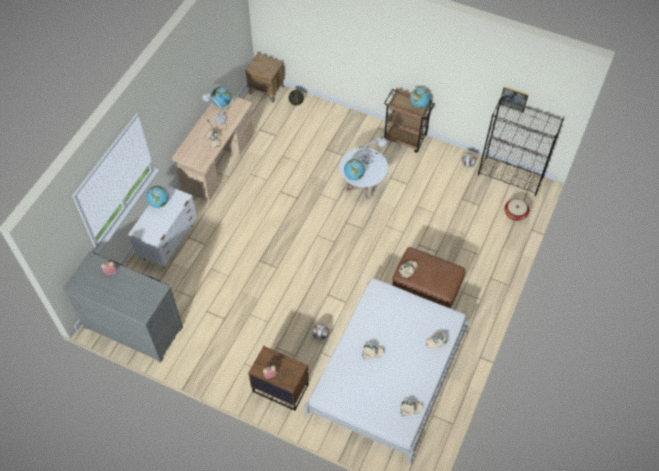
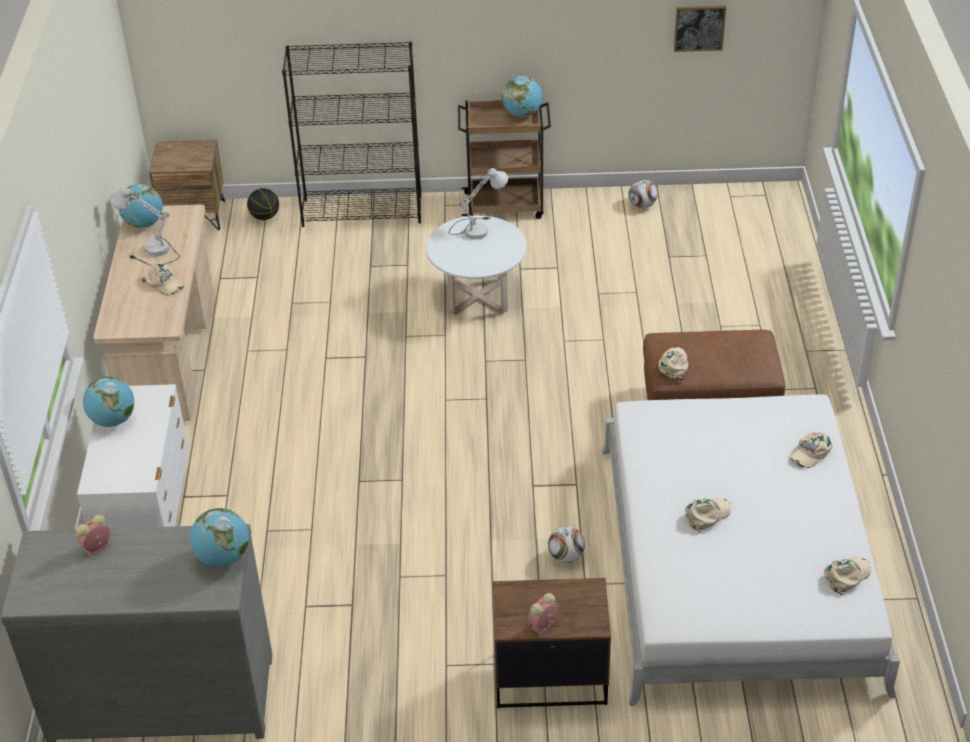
camera: 25 degrees left, 15 degrees down
globe [344,159,365,180] -> globe moved to [190,508,249,567]
black bookcase [478,98,564,196] -> black bookcase moved to [282,42,421,227]
basket [504,199,529,221] -> none

